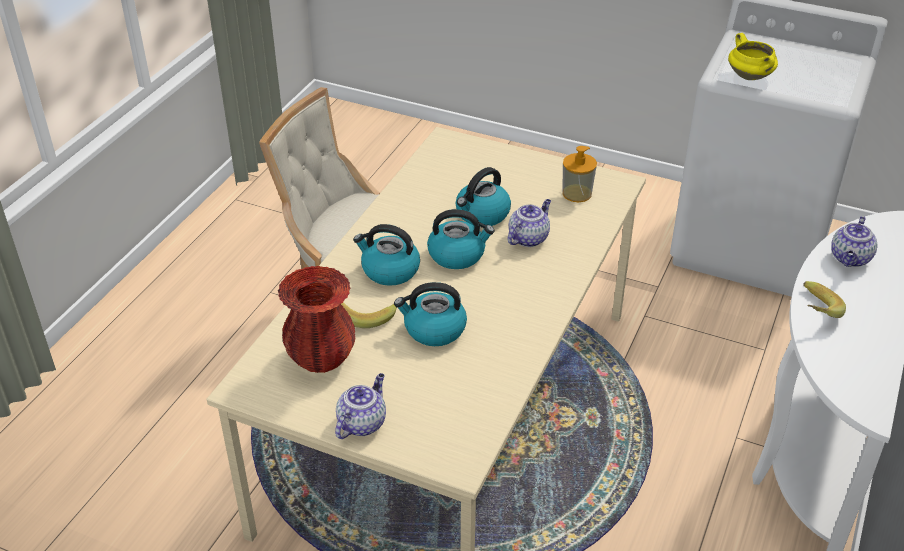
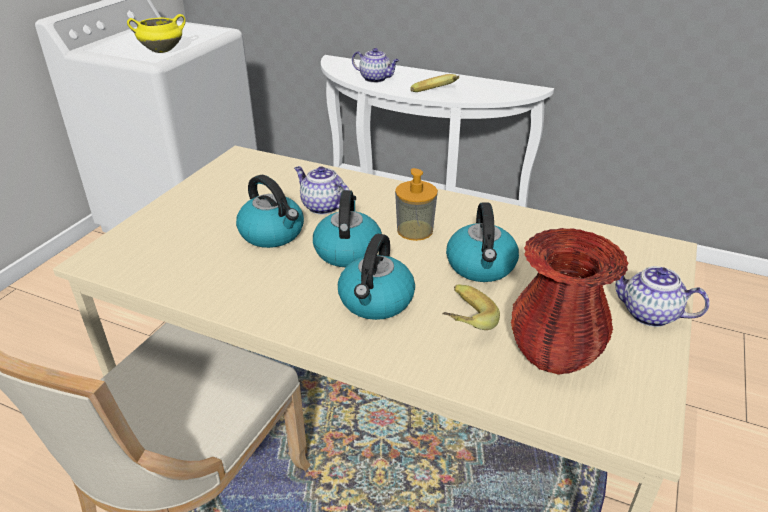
camera: 90 degrees left, 5 degrees down
soap dispenser [562,146,597,202] -> soap dispenser moved to [395,168,438,241]

